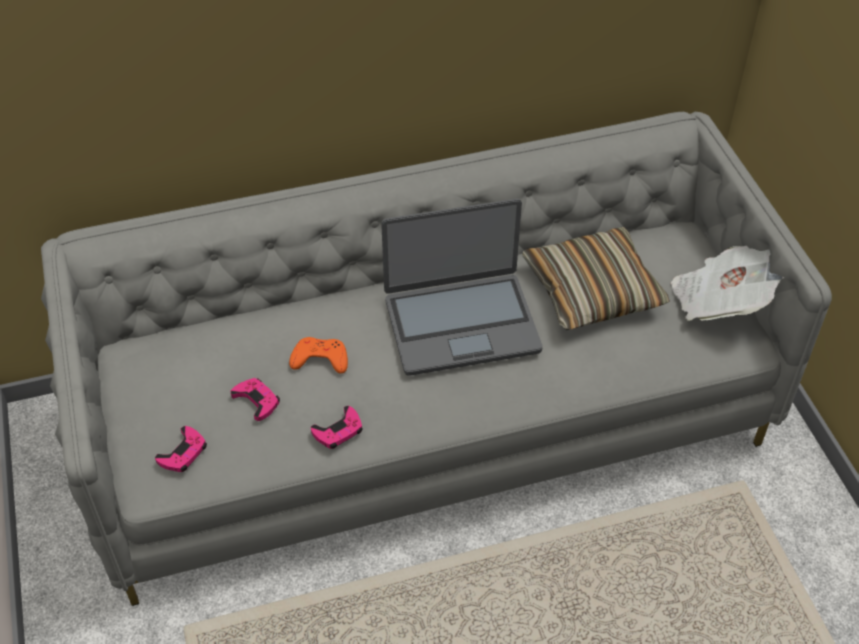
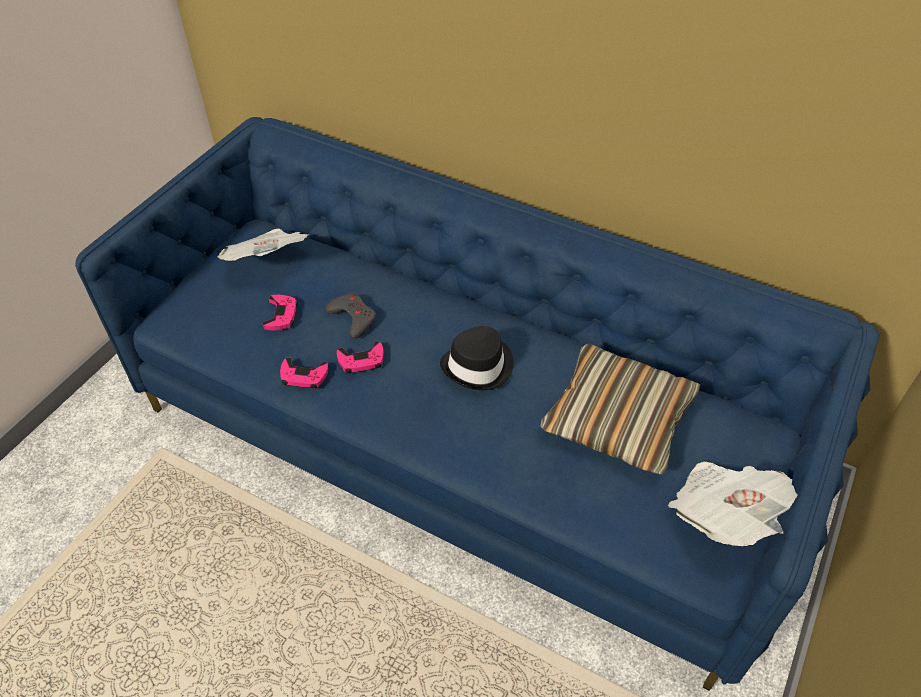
camera: 45 degrees right, 0 degrees up
grey sofa [41,112,832,606] -> blue sofa [75,117,880,691]
pink game controller [155,426,207,472] -> pink game controller moved to [337,341,384,374]
orange game controller [289,337,348,373] -> grey game controller [326,294,376,339]
laptop [381,199,542,376] -> black hat [440,326,514,390]
none -> newspaper [218,229,310,261]

